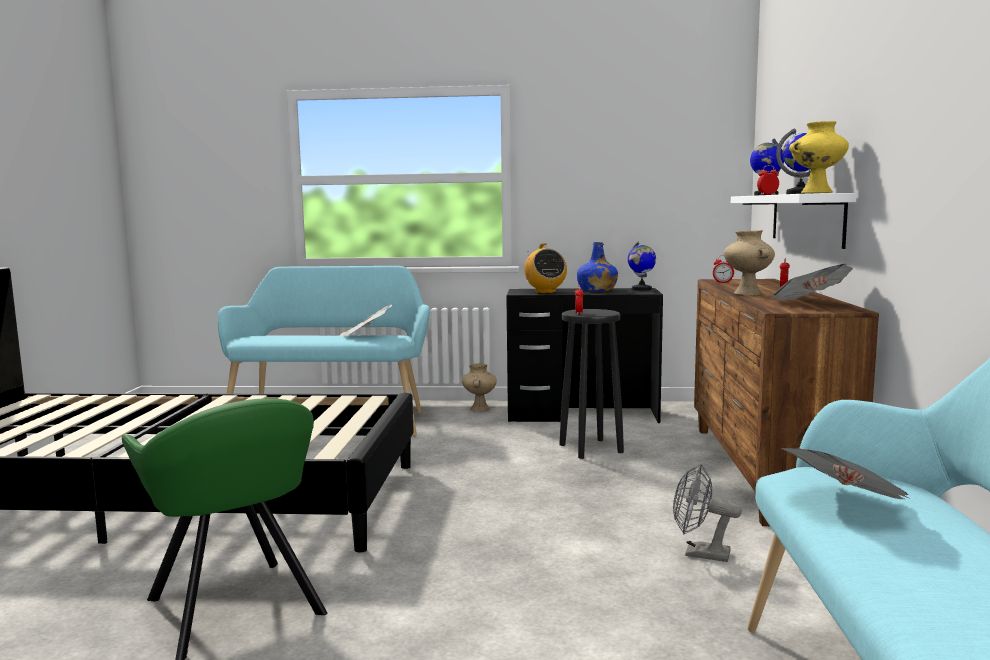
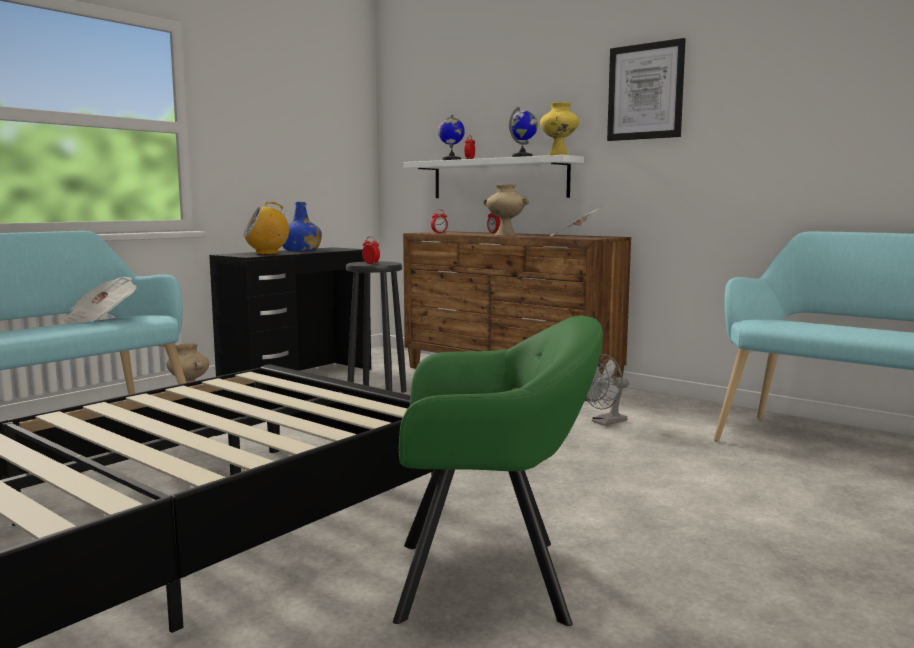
camera: 55 degrees left, 0 degrees up
radio [524,243,567,294] -> radio turned 135 degrees clockwise [244,202,289,255]
globe [628,241,656,291] -> none
newspaper [781,448,911,499] -> none
none -> picture [607,38,686,141]

